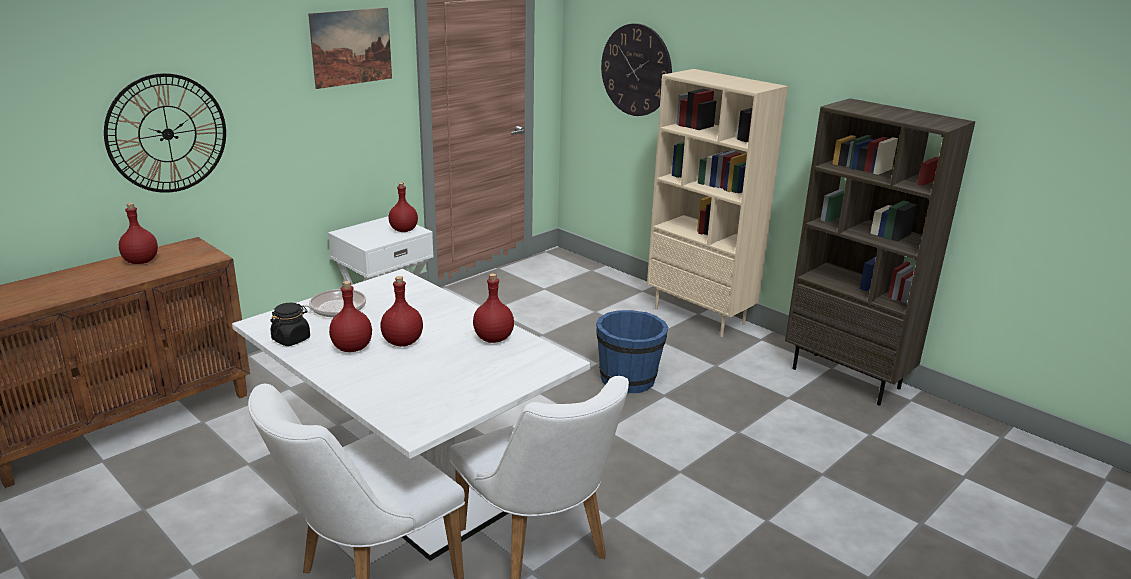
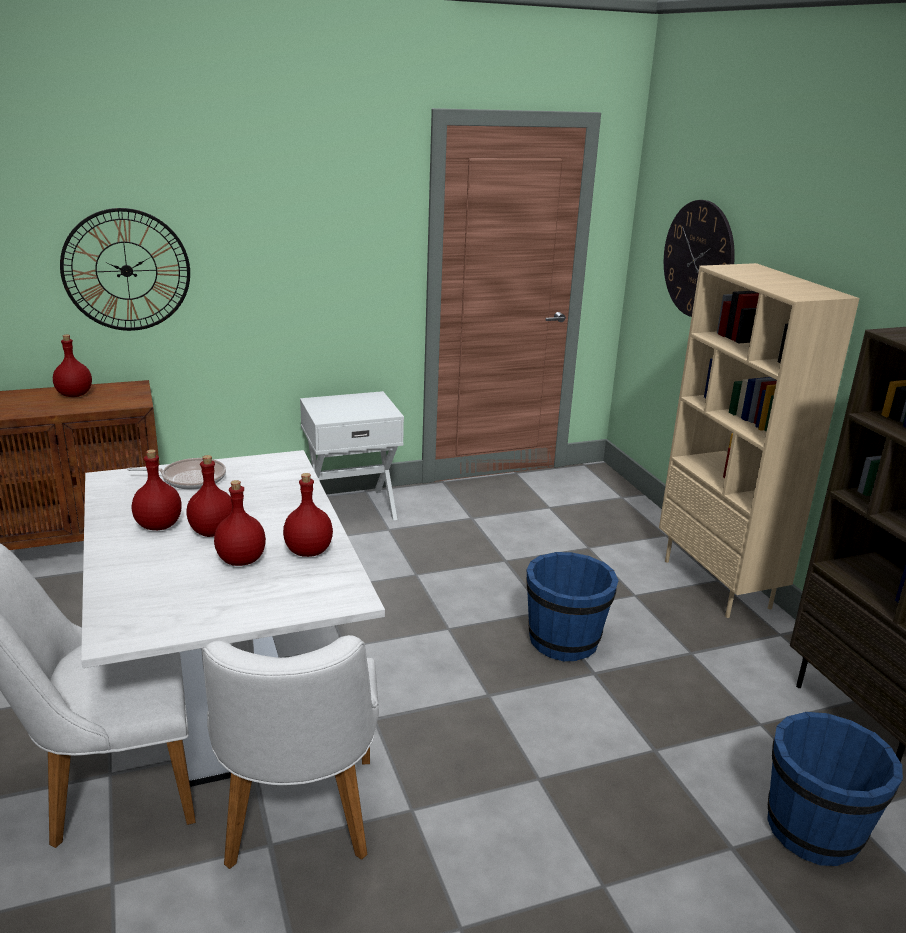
camera: 25 degrees right, 0 degrees up
black jar [270,303,310,346] -> none
picture [308,7,392,89] -> none
red bottle [389,183,418,232] -> red bottle moved to [214,480,266,566]
none -> blue bucket [767,712,903,866]

